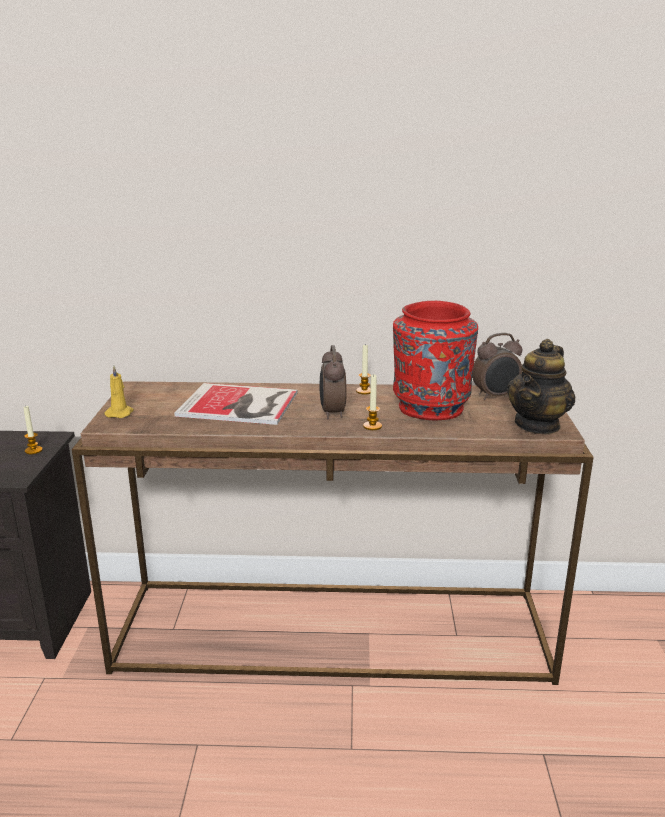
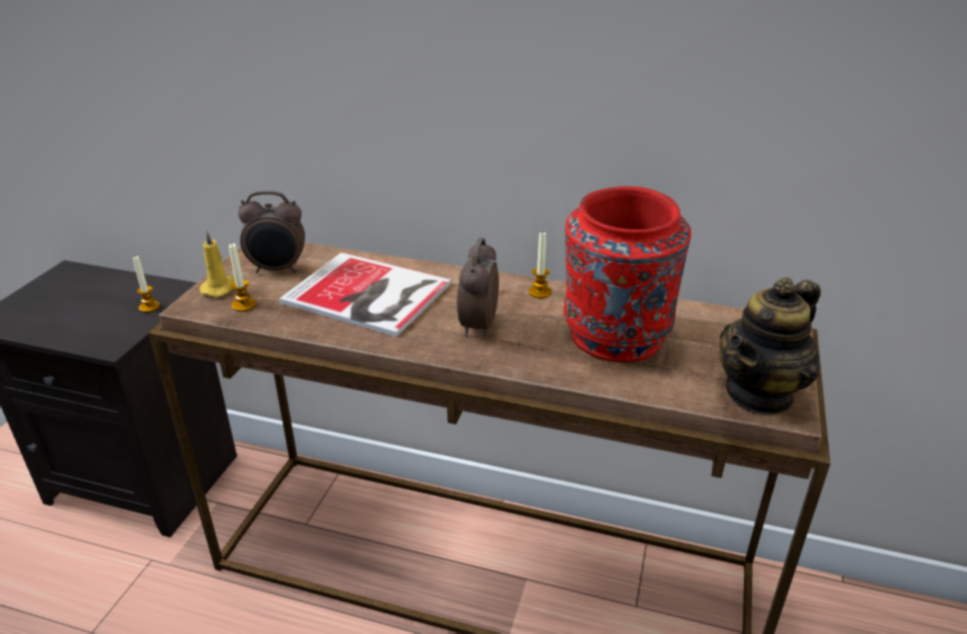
camera: 15 degrees right, 10 degrees up
candle [363,374,382,430] -> candle moved to [229,243,256,312]
alarm clock [472,333,523,400] -> alarm clock moved to [238,191,305,273]

